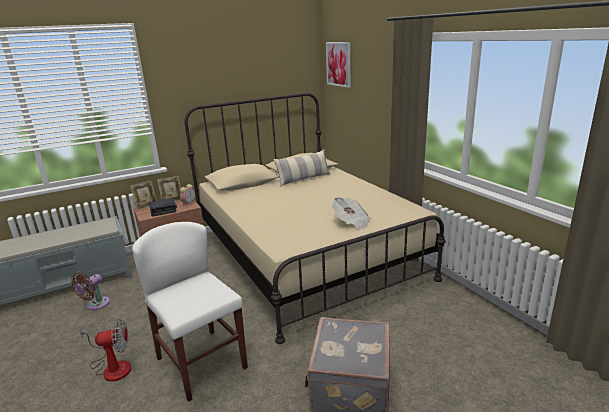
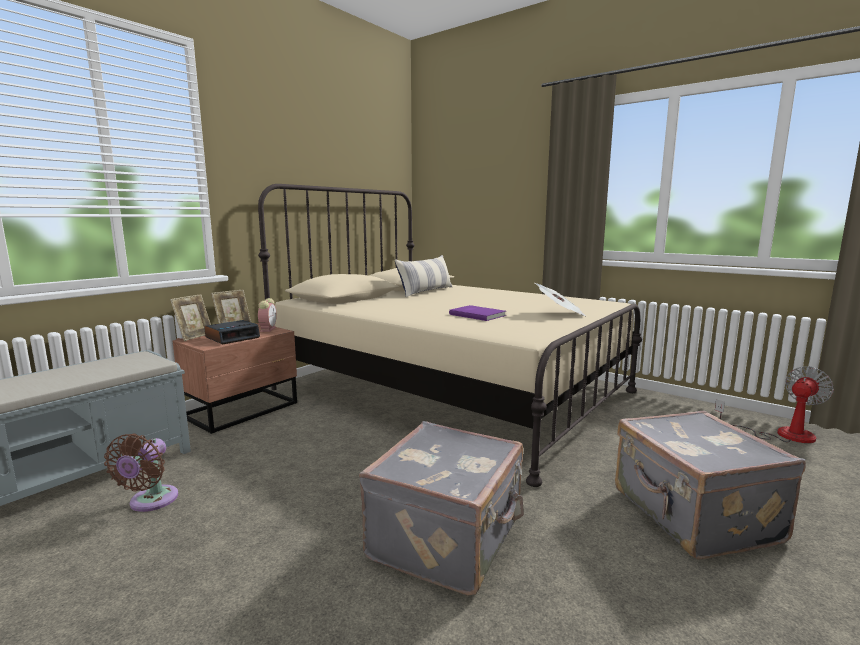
camera: 25 degrees left, 10 degrees down
fan [79,319,131,381] -> fan moved to [715,366,834,443]
white chair [132,222,248,402] -> grey suitcase [359,421,524,596]
picture [326,42,351,88] -> none
none -> purple book [449,305,506,321]

